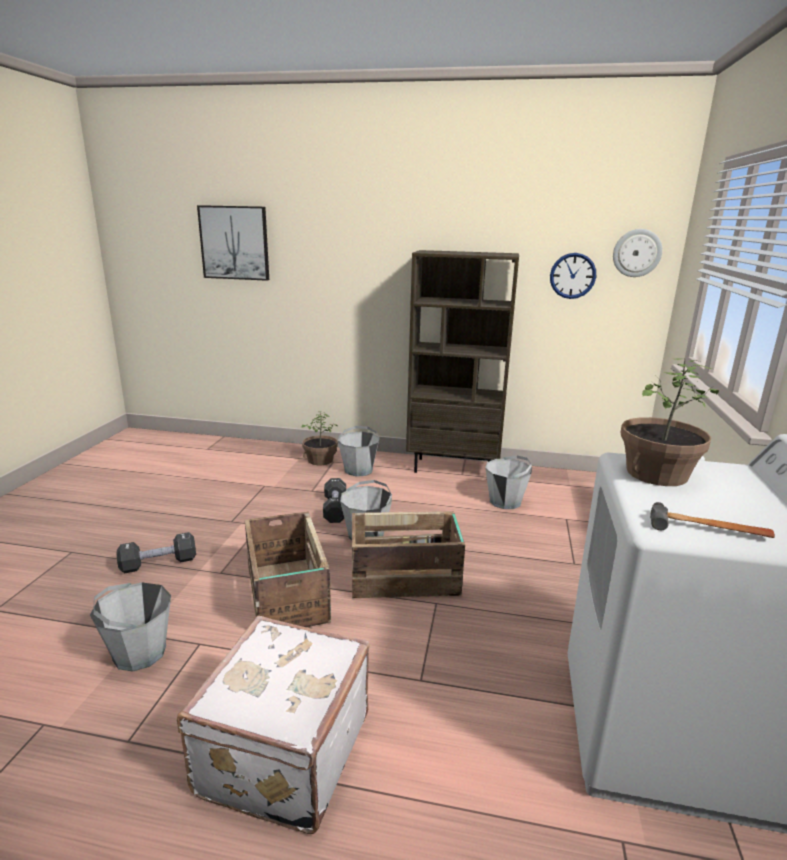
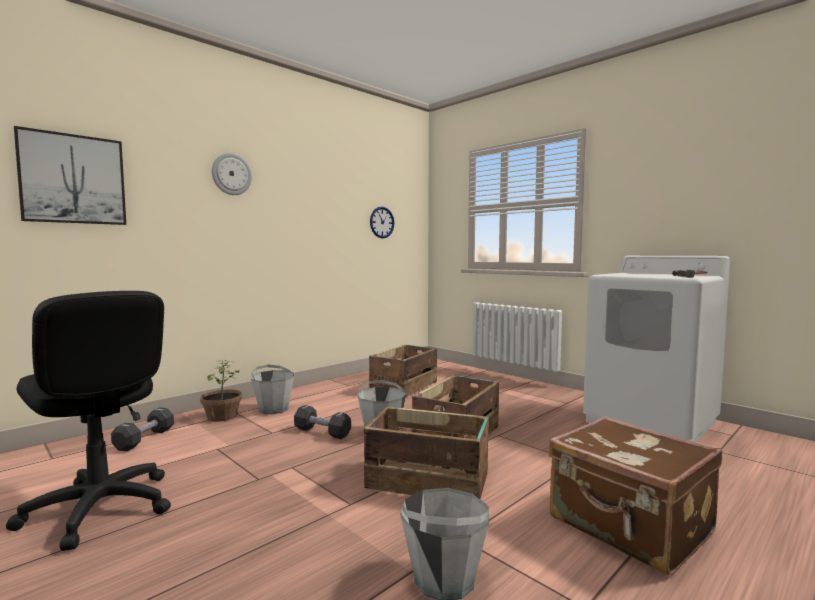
camera: 55 degrees left, 15 degrees down
black dumbbell [117,532,196,573] -> black dumbbell moved to [111,407,174,451]
white suitcase [177,616,370,834] -> brown suitcase [549,416,722,576]
brown bookcase [406,250,519,473] -> none
grey bucket [485,455,532,509] -> crate [369,345,437,397]
wall clock [613,229,662,277] -> wall clock moved to [212,153,252,195]
potted plant [621,358,719,486] -> none
none -> black office chair [6,291,171,551]

